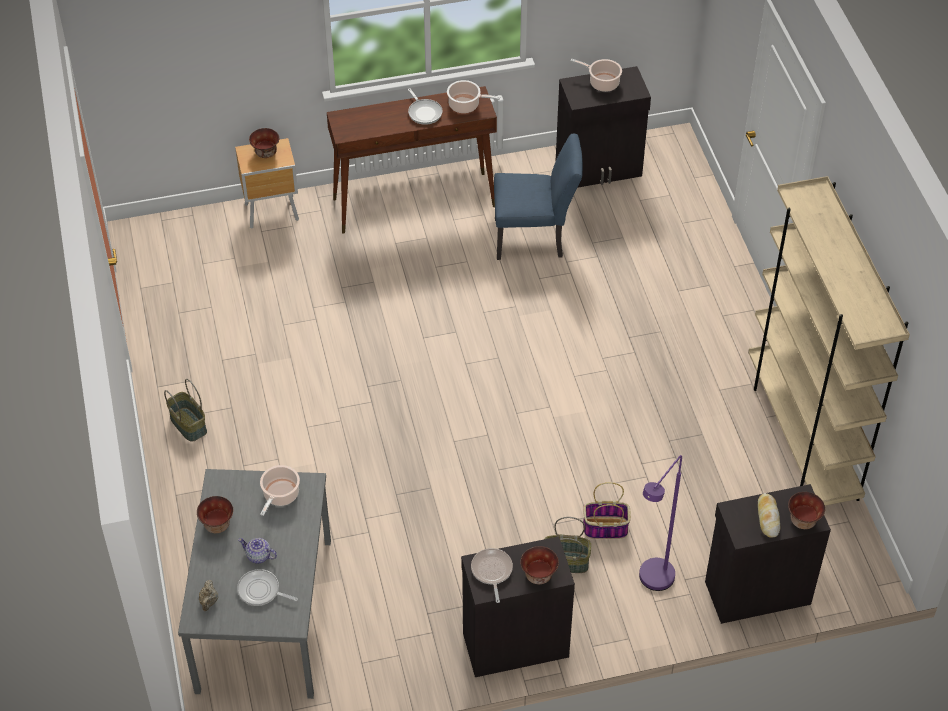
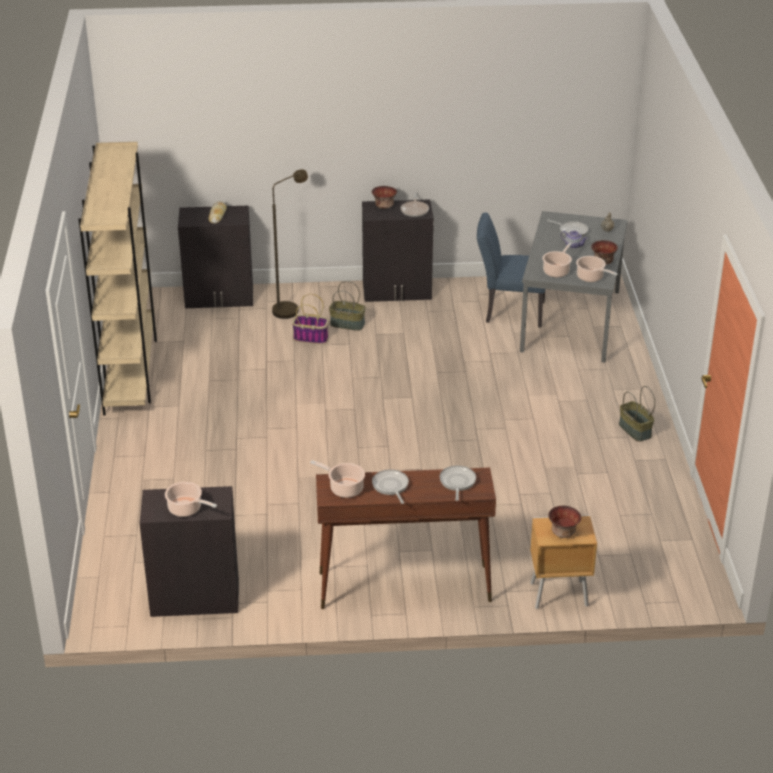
camera: 170 degrees left, 15 degrees down
blue chair [494,134,583,260] -> blue chair moved to [477,213,545,328]
purple floor lamp [639,455,682,591] -> brown floor lamp [272,169,308,319]
bowl [788,492,825,529] -> none
none -> frying pan [439,465,476,501]
none -> cooking pot [576,256,618,282]

